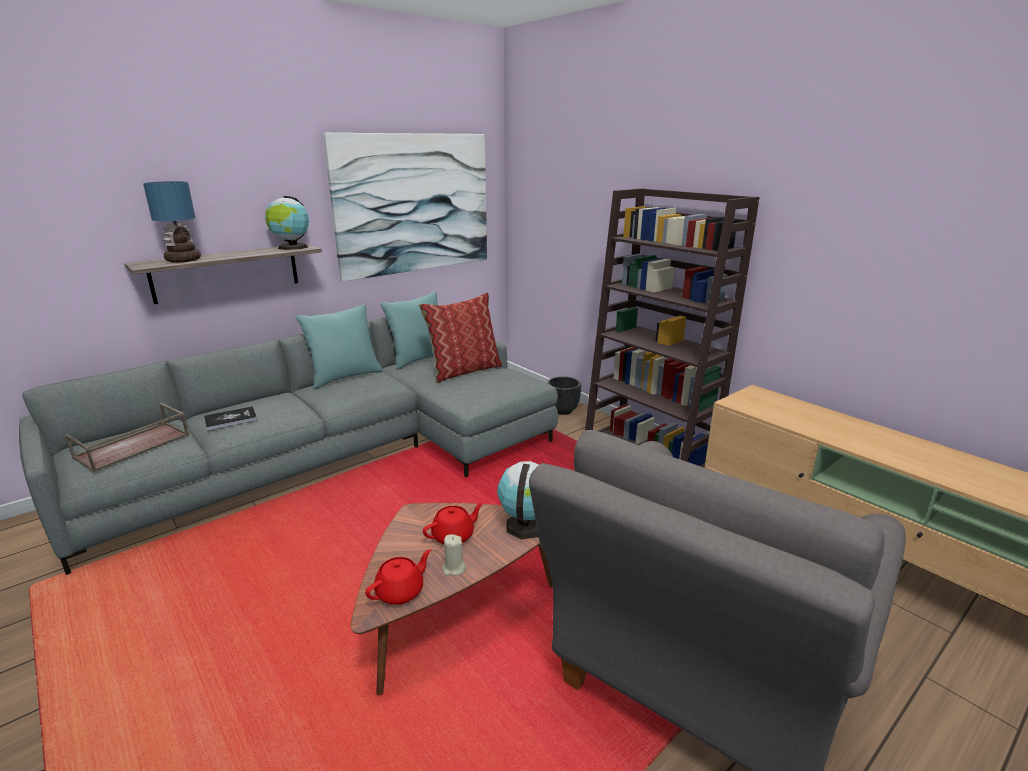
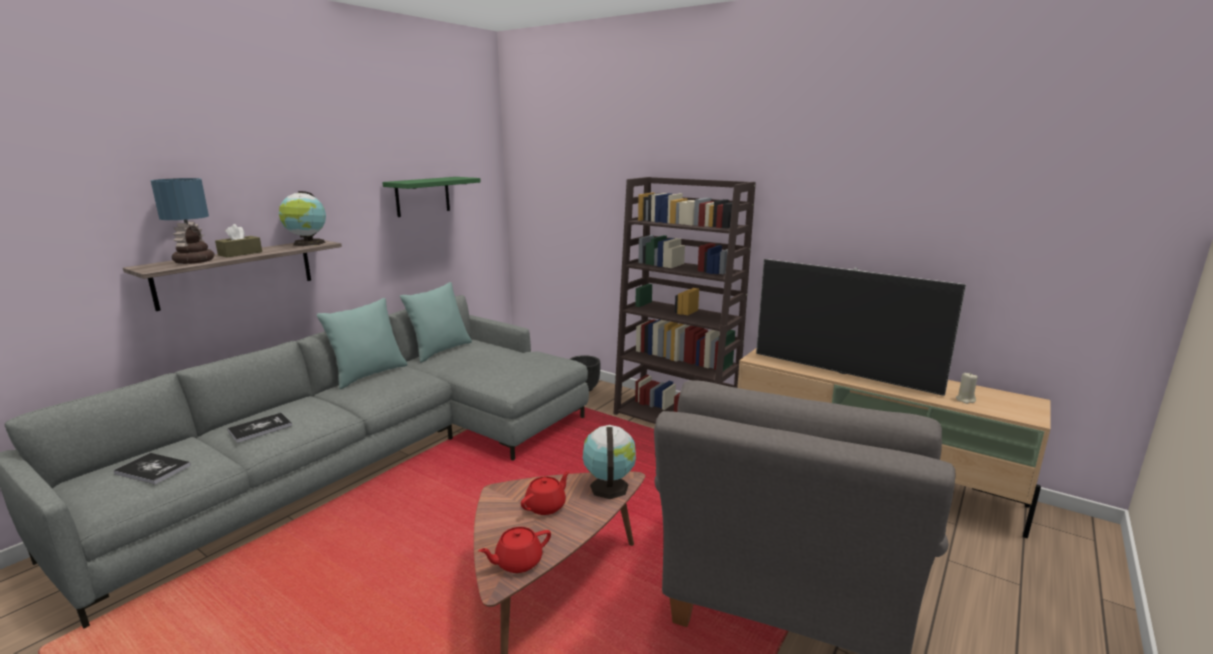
camera: 15 degrees left, 5 degrees down
brown tray [65,403,190,472] -> book [113,453,191,485]
picture [323,133,487,282] -> green shelf [382,177,481,217]
red teapot [365,549,431,605] -> red teapot turned 150 degrees counterclockwise [478,527,551,573]
pillow [419,292,502,383] -> none
beige candle [442,534,466,576] -> beige candle moved to [956,373,978,404]
none -> brown tissue box [215,224,262,257]
none -> television [756,259,966,396]

